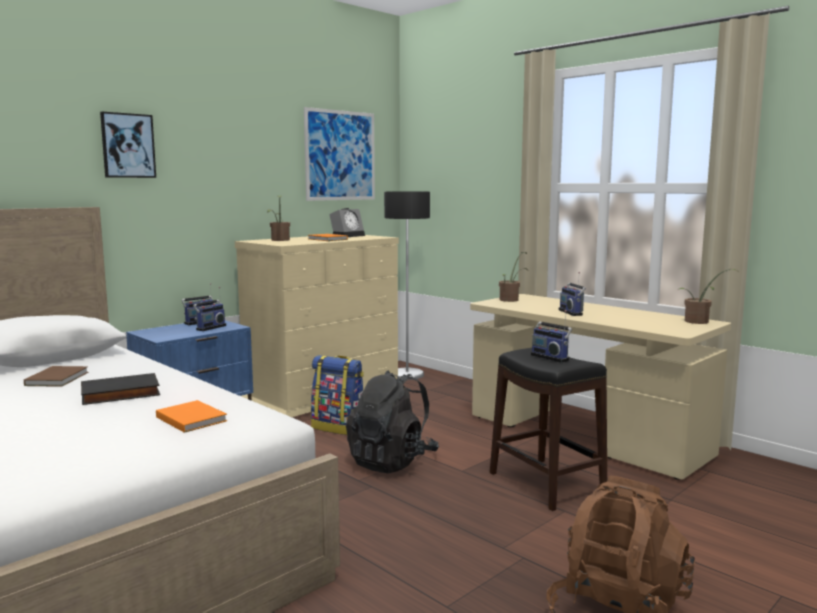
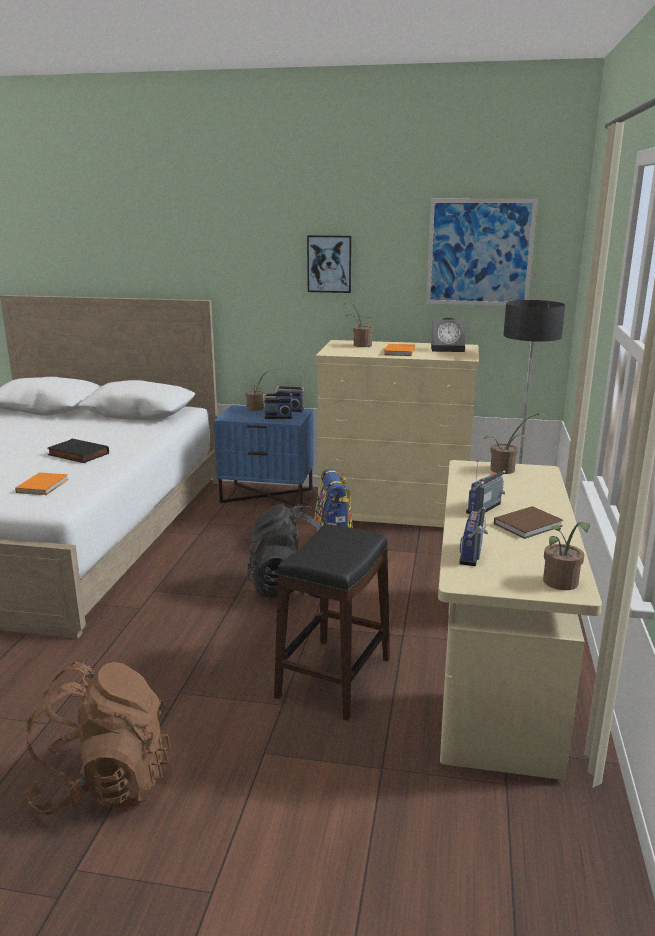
camera: 55 degrees right, 10 degrees up
brown book [24,366,88,387] -> brown book moved to [494,506,563,539]
picture [100,111,156,178] -> picture moved to [307,235,352,293]
radio [531,310,572,363] -> radio moved to [459,502,488,566]
none -> potted plant [243,370,275,411]

